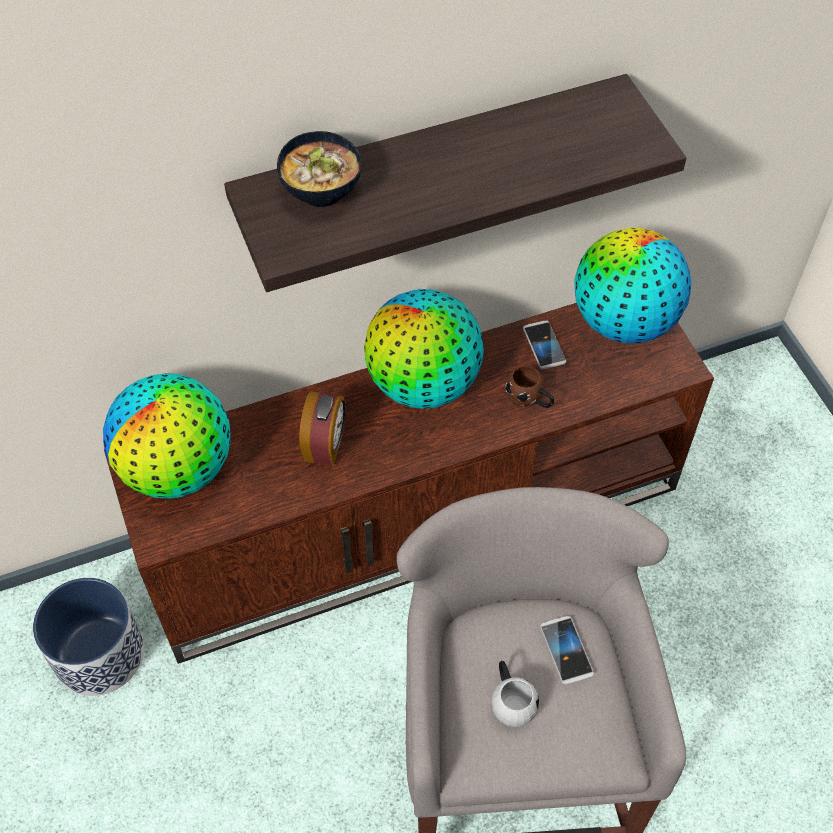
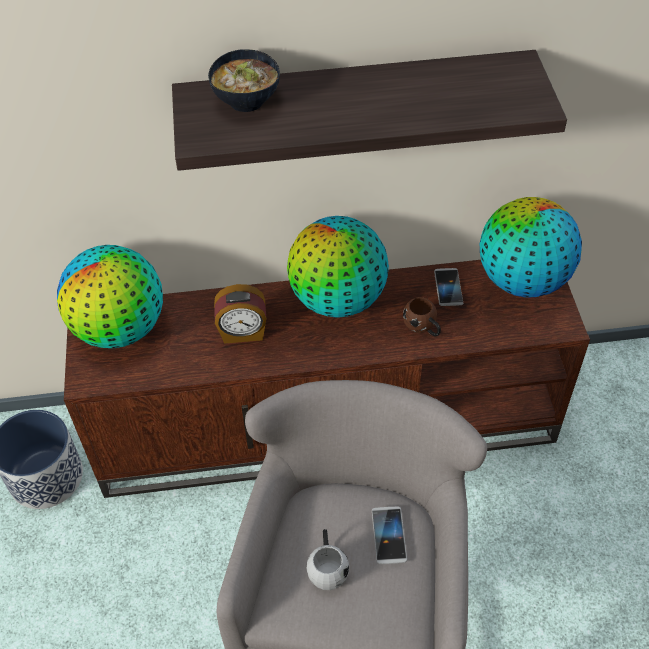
camera: 15 degrees right, 5 degrees down
alarm clock [299,391,346,466] -> alarm clock turned 60 degrees clockwise [214,284,266,344]

